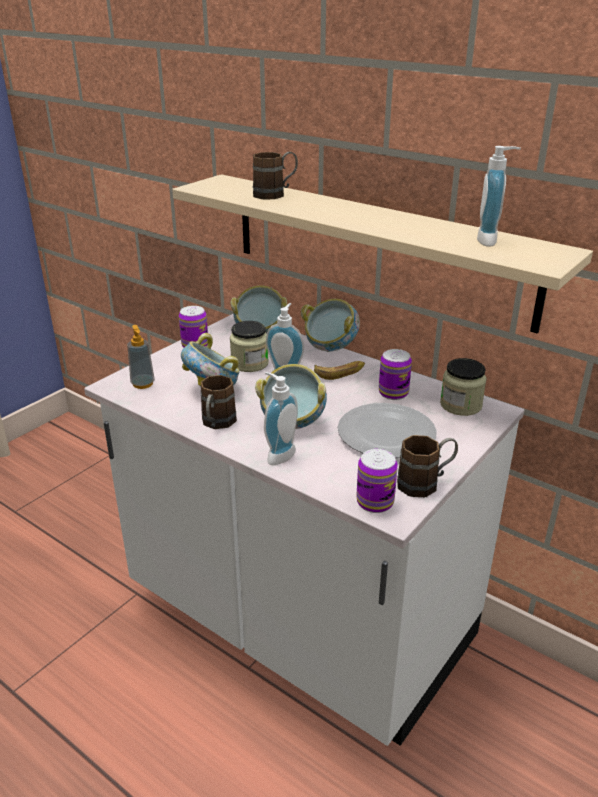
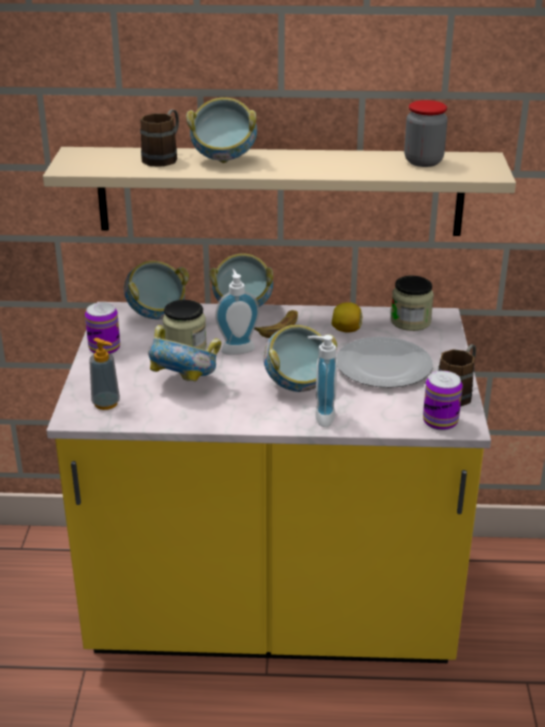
camera: 35 degrees left, 0 degrees up
white counter [84,314,524,746] -> yellow counter [46,302,491,663]
brown mug [200,375,237,429] -> none
can [379,349,412,400] -> lemon [331,302,362,332]
soap dispenser [477,146,521,247] -> jar [404,100,448,167]
none -> bowl [186,98,257,163]

